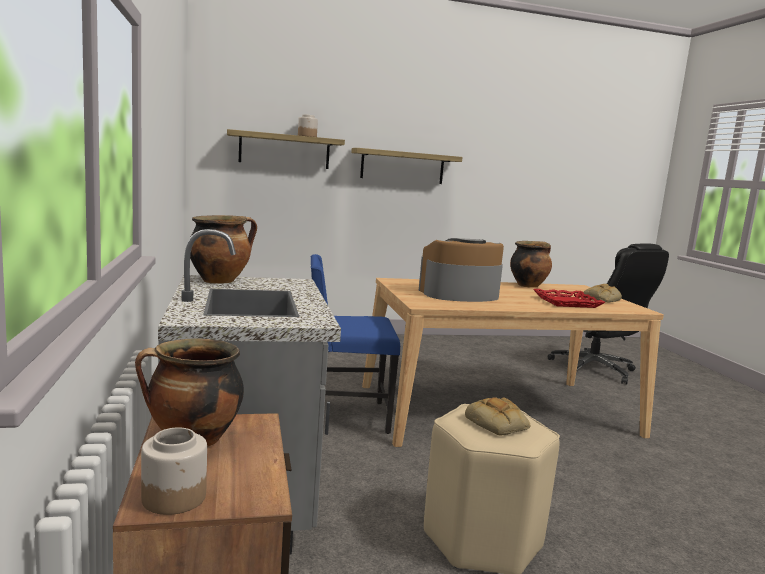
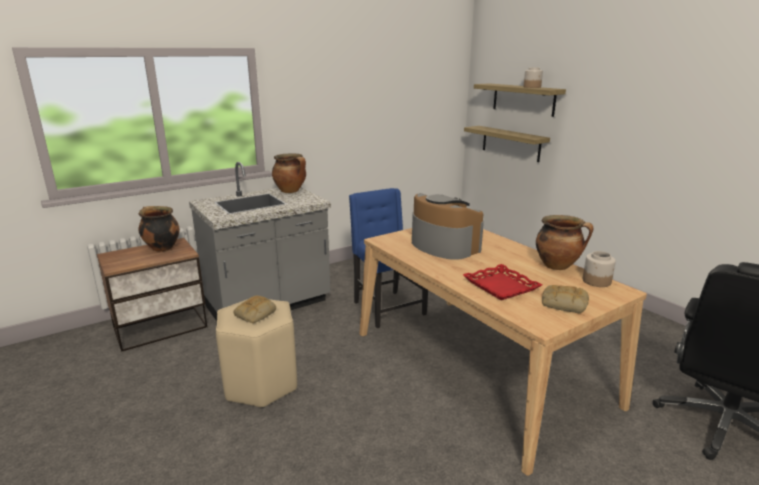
camera: 70 degrees right, 10 degrees up
jar [141,427,207,515] -> jar moved to [582,251,616,287]
shelf [351,148,463,184] -> shelf moved to [464,126,550,162]

